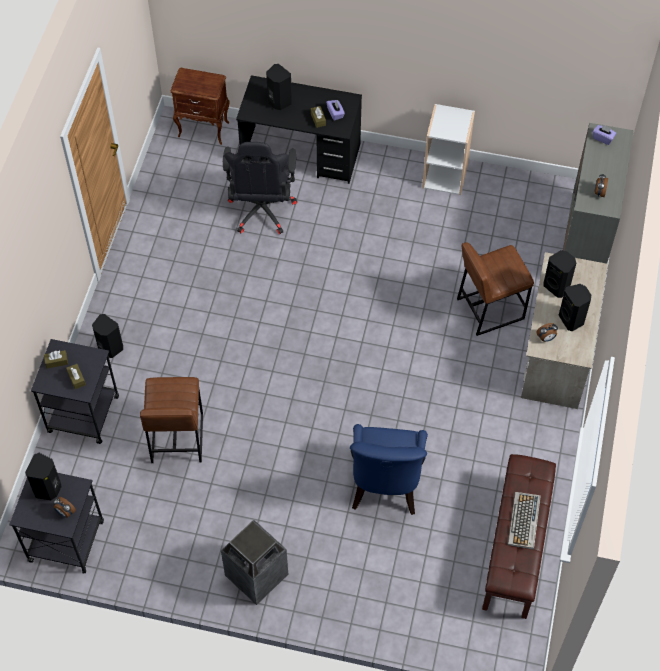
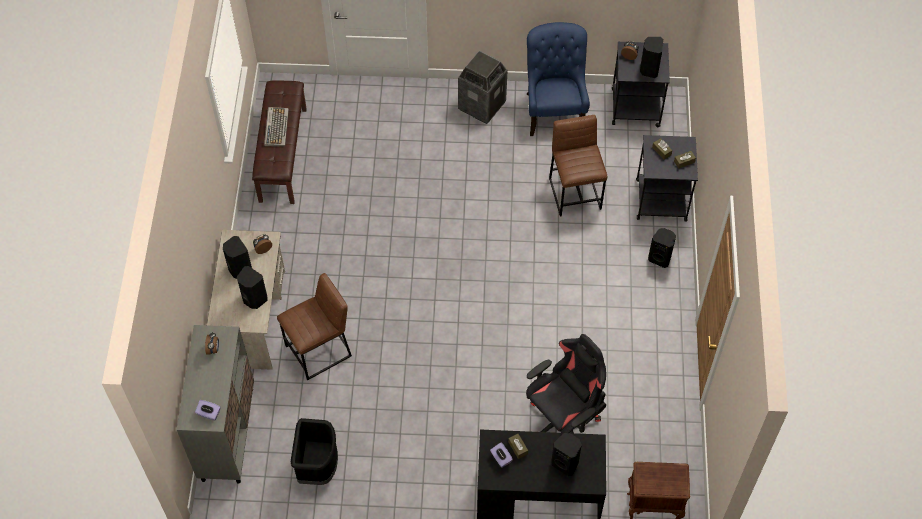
camera: 170 degrees right, 0 degrees up
black office chair [223,142,297,234] -> black office chair turned 60 degrees clockwise [526,334,606,433]
blue chair [350,424,428,515] -> blue chair moved to [527,22,590,136]
bookcase [422,104,475,195] -> none
none -> black trash can [291,418,338,485]

